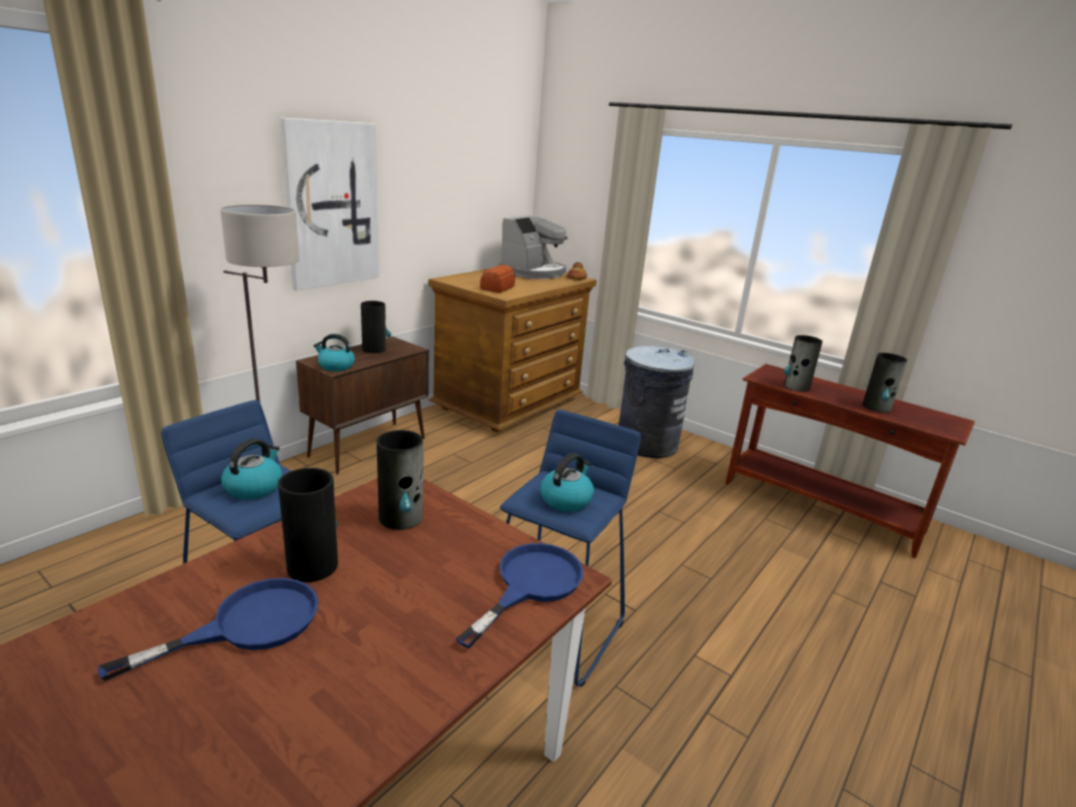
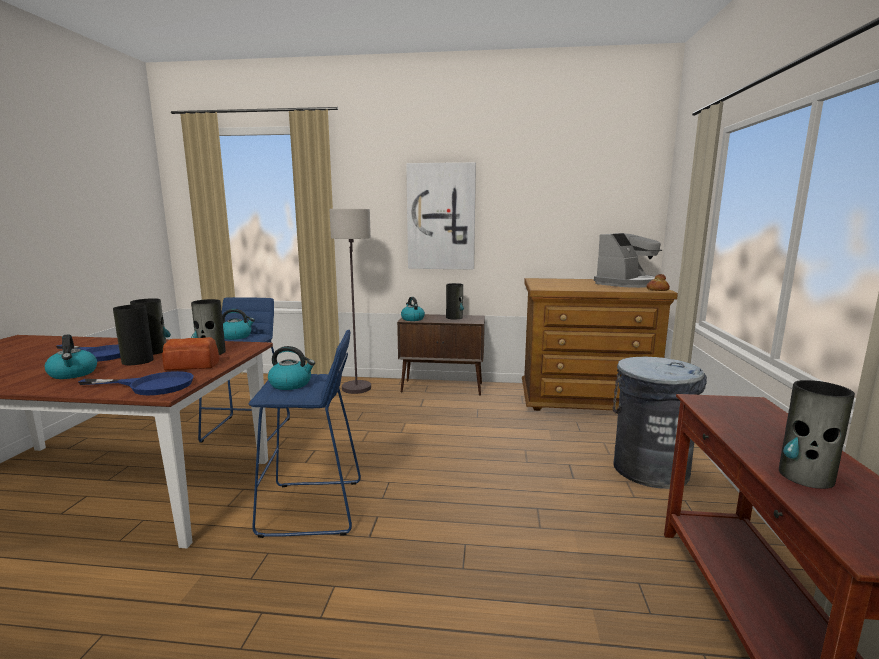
camera: 60 degrees right, 10 degrees down
bread [480,265,515,293] -> bread moved to [162,337,220,370]
coffee machine [498,215,568,279] -> coffee machine turned 45 degrees counterclockwise [594,233,662,288]
vase [784,335,823,392] -> vase moved to [113,304,154,365]
none -> kettle [45,334,97,379]

